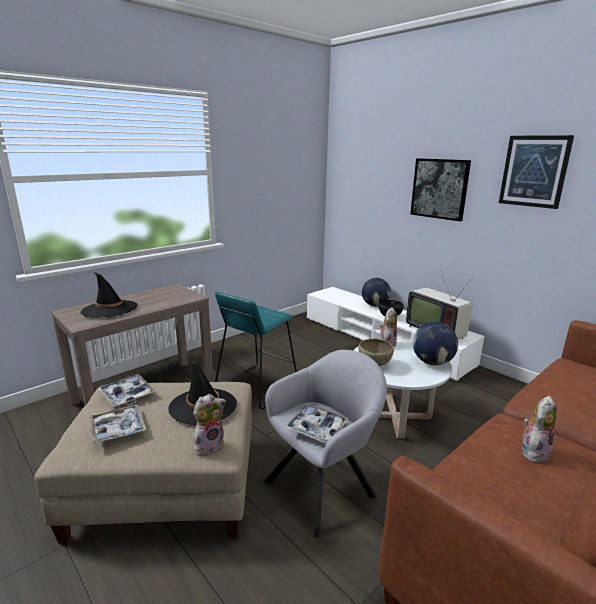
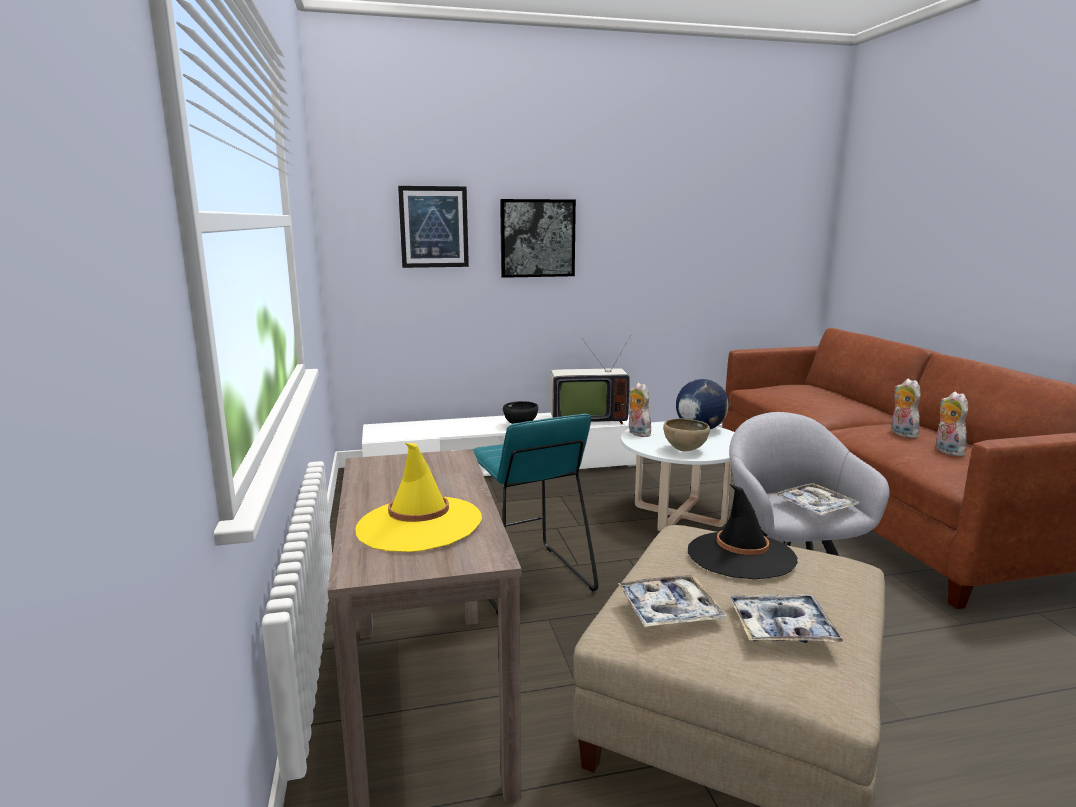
camera: 60 degrees left, 5 degrees down
black hat [81,272,138,318] -> yellow hat [355,443,482,552]
plush toy [193,394,226,456] -> plush toy moved to [936,392,968,456]
globe [362,278,391,307] -> none
picture [499,135,574,209] -> picture moved to [398,186,469,268]

